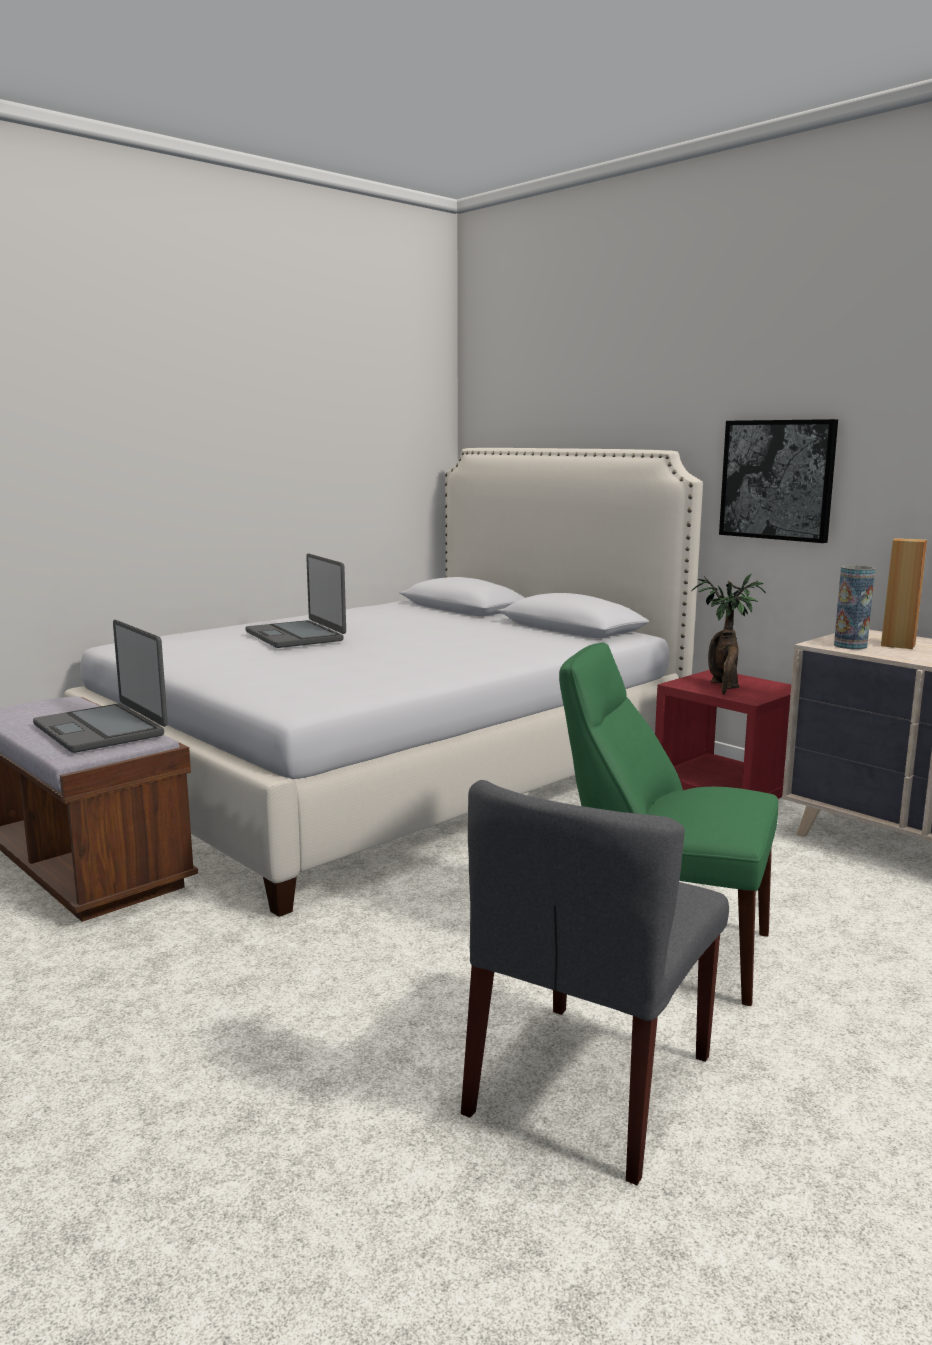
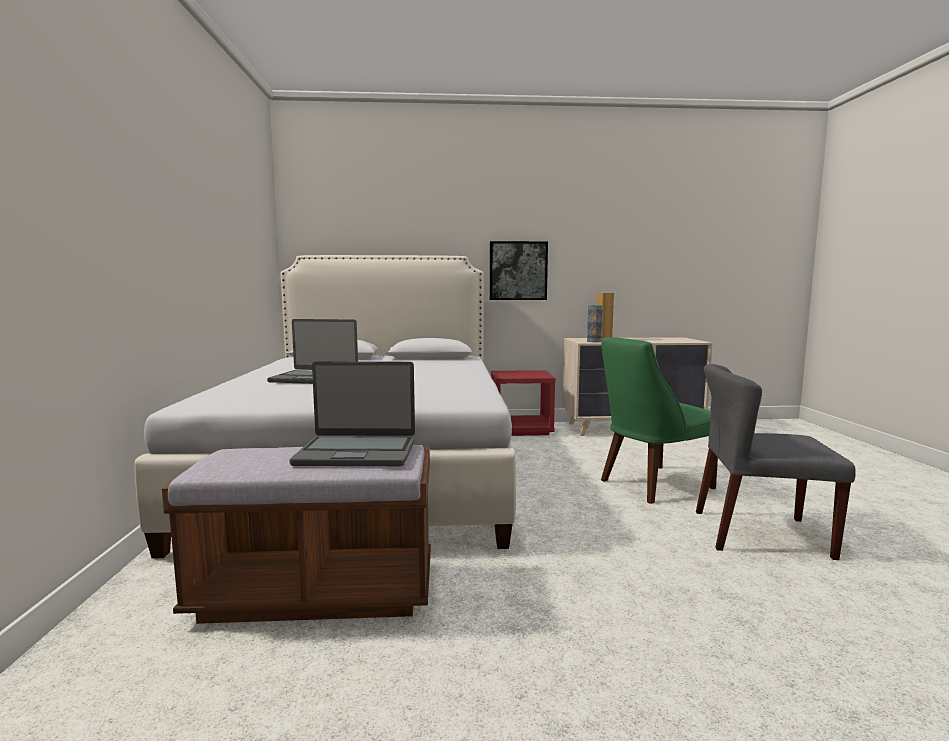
camera: 50 degrees left, 5 degrees down
grey chair [461,780,729,1185] -> grey chair turned 120 degrees clockwise [696,364,856,560]
potted plant [691,574,766,695] -> none

